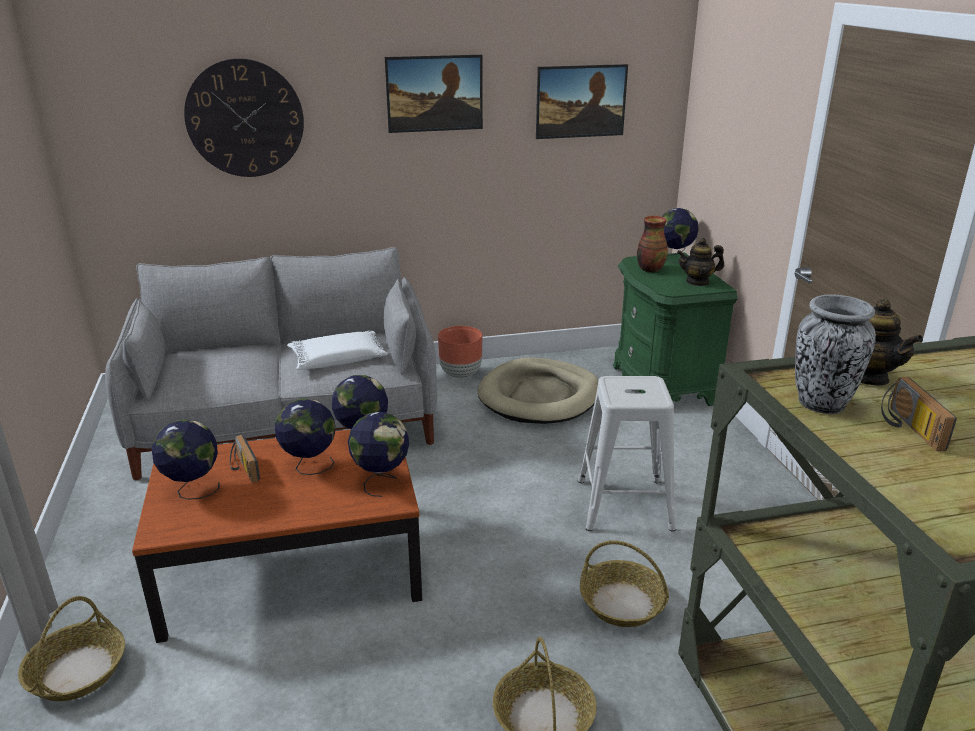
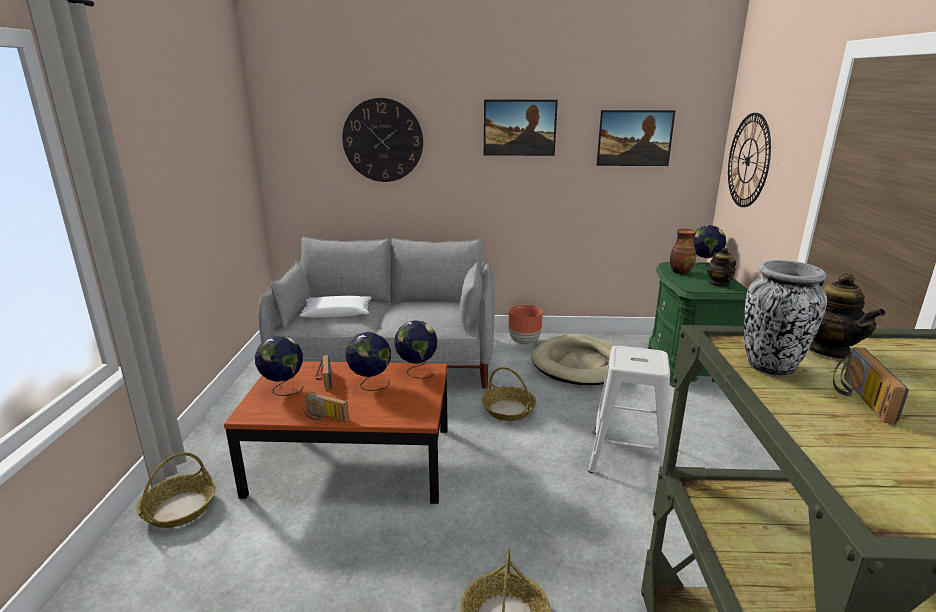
camera: 15 degrees right, 5 degrees down
white pillow [287,330,388,370] -> white pillow moved to [299,296,372,318]
globe [348,412,409,497] -> none
basket [580,540,669,627] -> basket moved to [481,367,536,421]
teapot [677,238,724,286] -> teapot turned 75 degrees clockwise [707,247,736,287]
none -> radio [303,392,349,422]
none -> wall clock [728,113,771,207]

